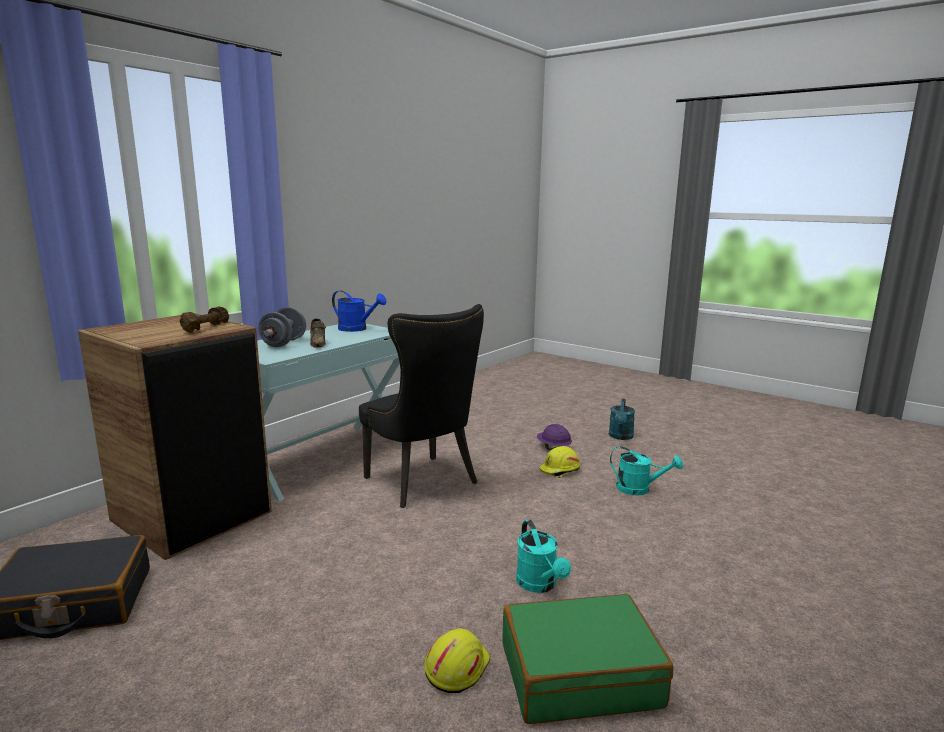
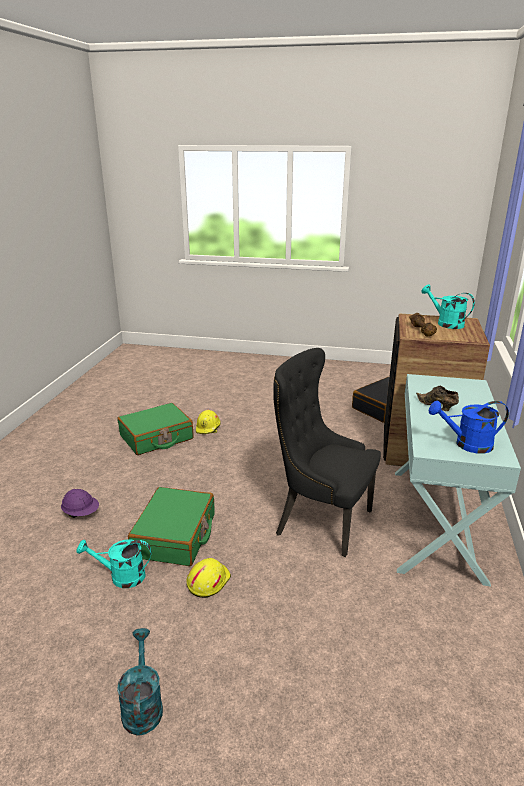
camera: 155 degrees right, 10 degrees up
grey dumbbell [258,307,306,347] -> none
turquoise watering can [516,520,571,593] -> turquoise watering can moved to [421,285,475,329]
purple hard hat [537,424,572,450] -> purple hard hat moved to [61,489,99,518]
none -> green suitcase [128,487,215,566]

